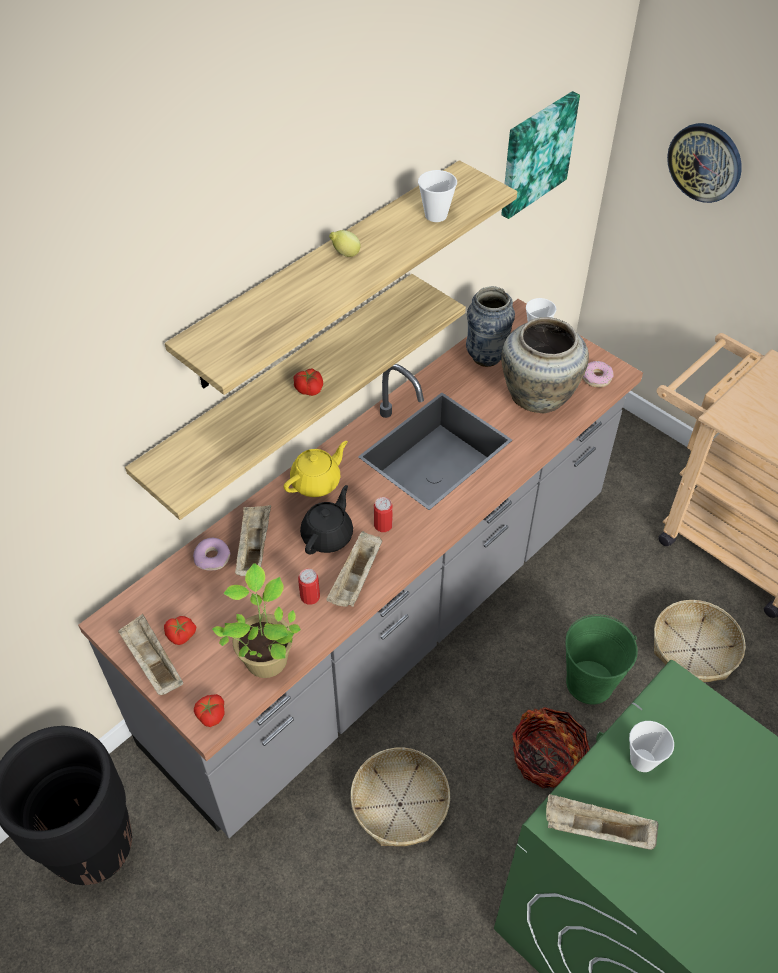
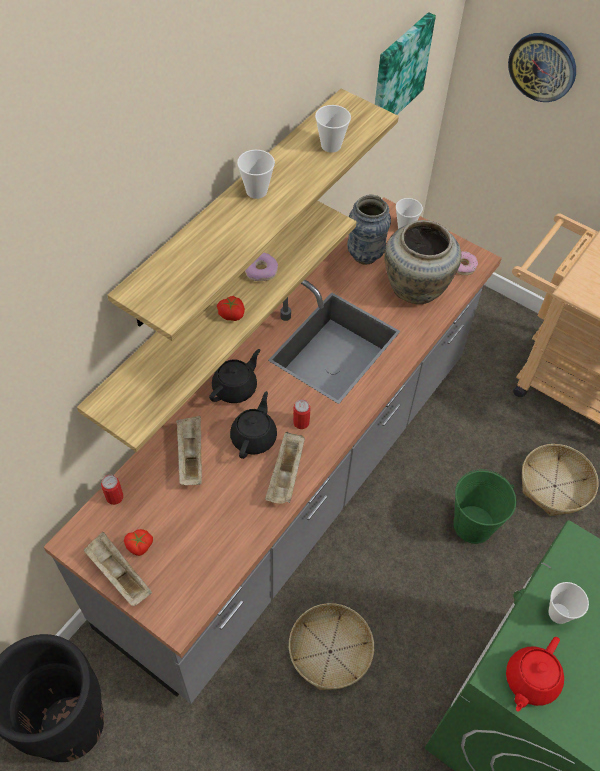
camera: 10 degrees left, 5 degrees up
donut [193,538,231,571] -> donut moved to [245,253,278,281]
tomato [194,694,225,727] -> none
potted plant [212,563,301,678] -> none
yellow teapot [284,441,348,497] -> black teapot [209,349,260,403]
can [298,568,320,605] -> can moved to [101,475,123,505]
lemon [329,230,360,257] -> cup [237,150,275,199]
basket [512,707,590,788] -> none
beige tray [546,794,659,850] -> red teapot [506,637,564,712]

